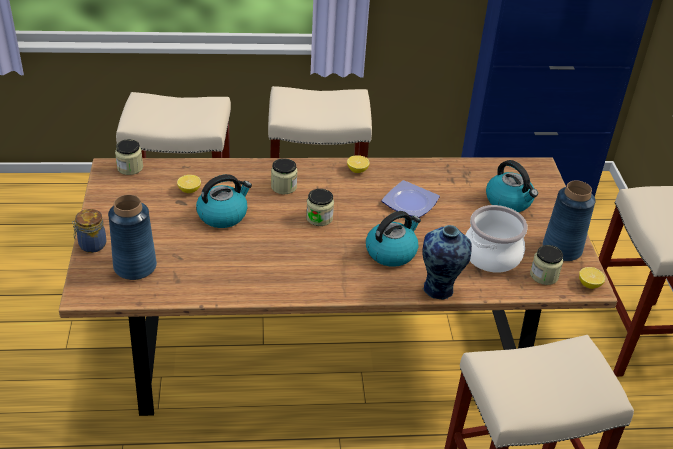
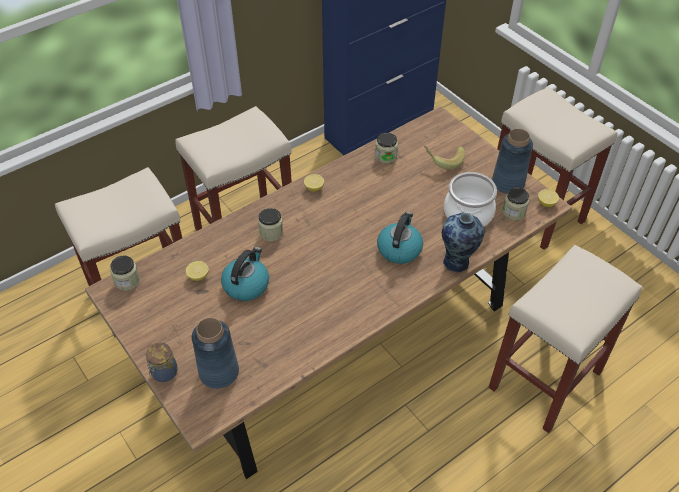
camera: 30 degrees left, 10 degrees up
jar [306,189,334,226] -> jar moved to [375,133,398,163]
plate [381,180,440,218] -> none
kettle [486,160,538,212] -> banana [424,146,465,169]

